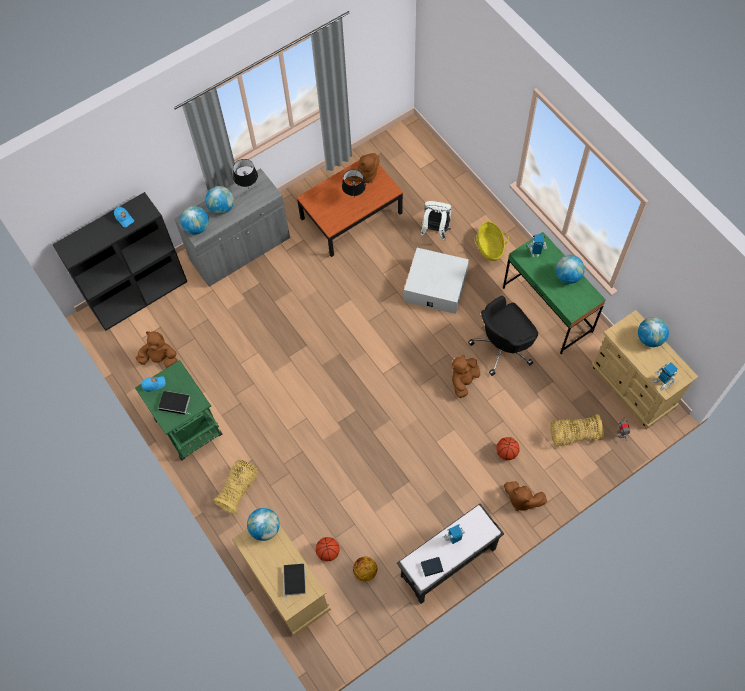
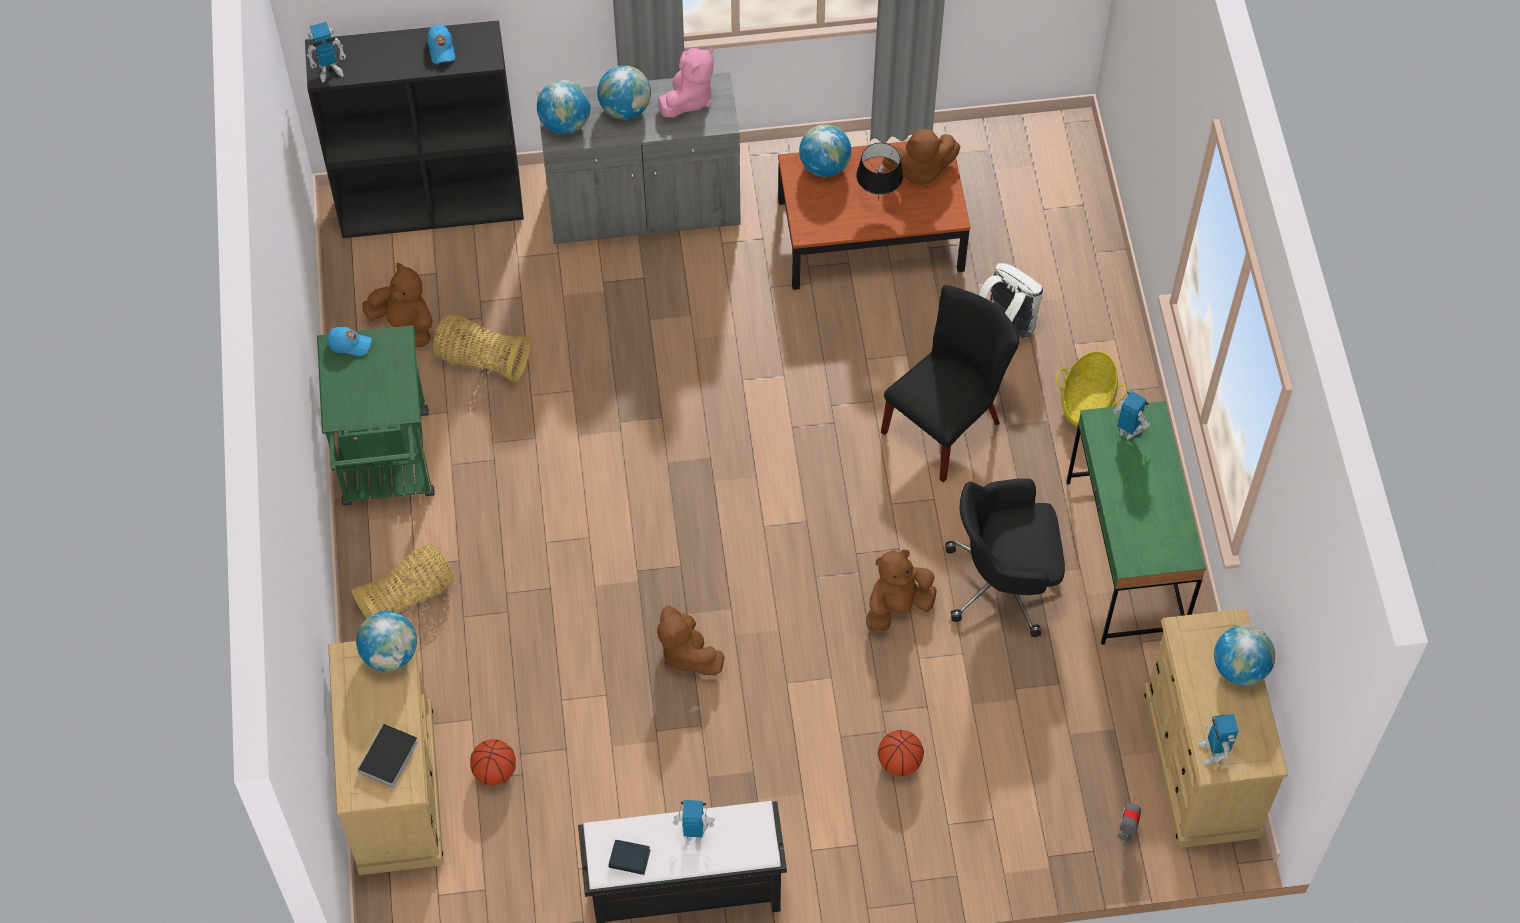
camera: 25 degrees right, 5 degrees down
book [158,391,191,415] -> none
black table lamp [233,159,258,189] -> pink plush toy [658,47,714,117]
basketball [353,557,378,581] -> none
white storage box [404,248,469,314] -> black chair [881,285,1019,482]
brown plush toy [504,481,547,511] -> brown plush toy moved to [657,606,725,675]
basket [550,414,604,446] -> basket moved to [433,315,530,383]
globe [555,255,585,284] -> globe moved to [799,124,851,177]
none -> toy robot [307,22,346,83]

